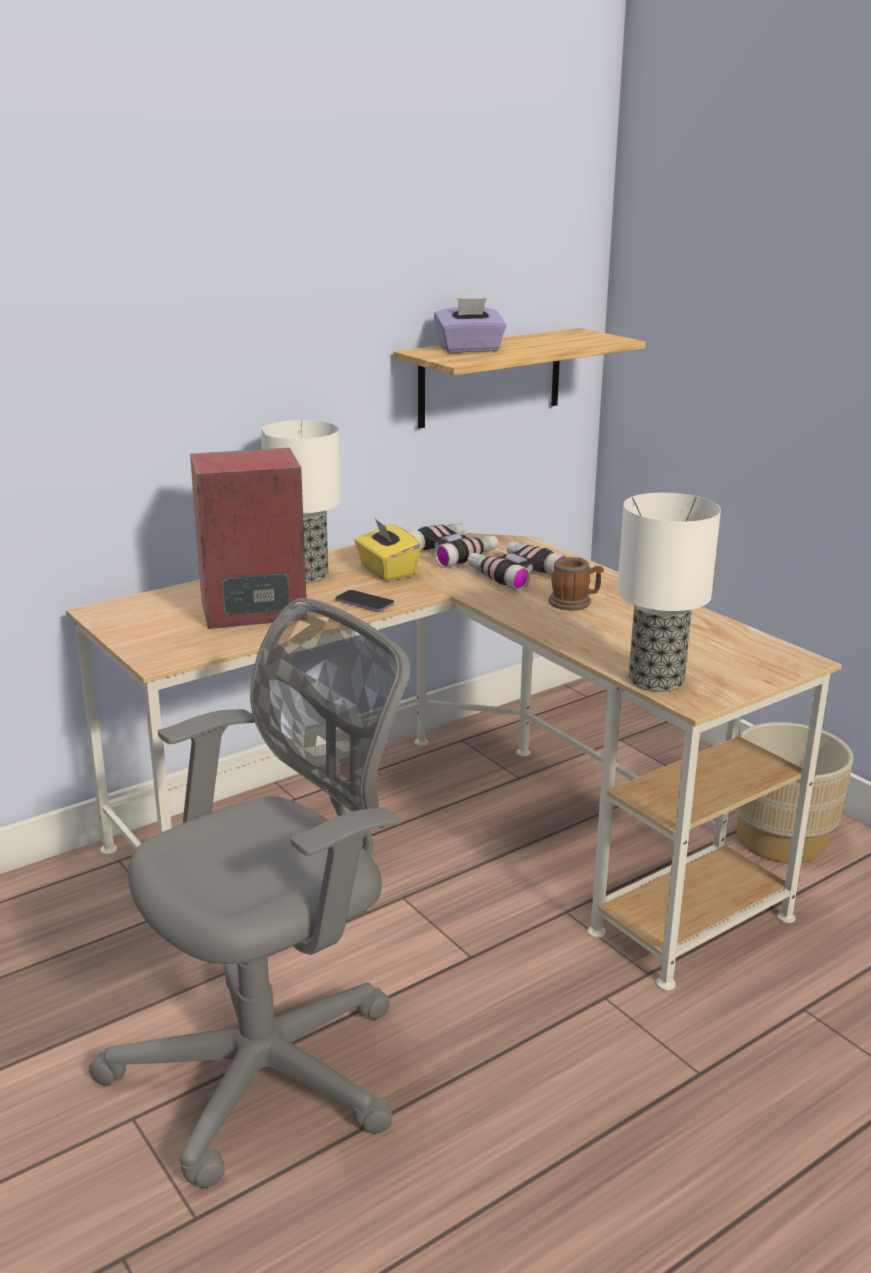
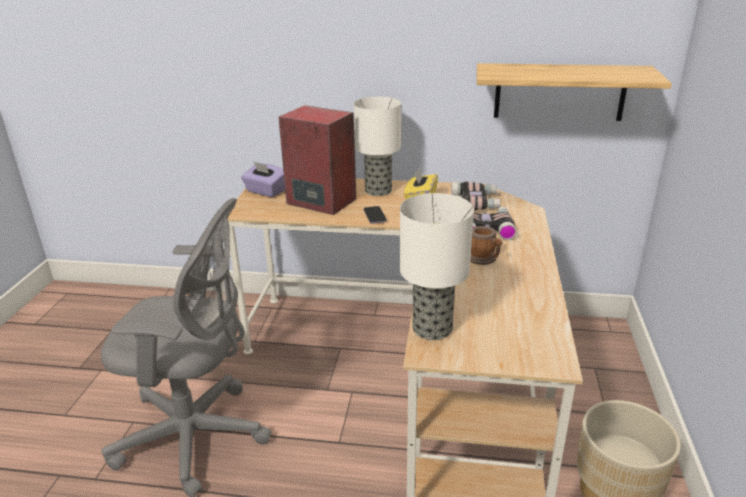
camera: 45 degrees right, 5 degrees up
purple tissue box [434,298,506,353] -> purple tissue box moved to [241,161,285,197]

